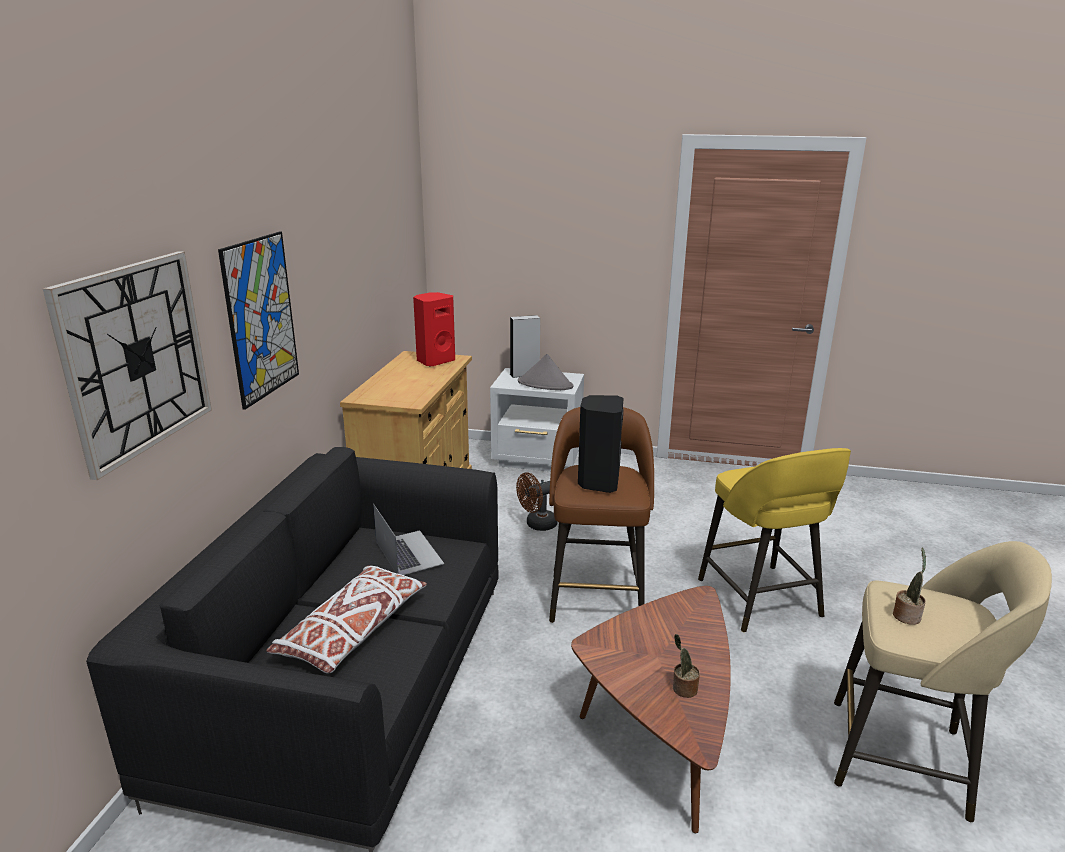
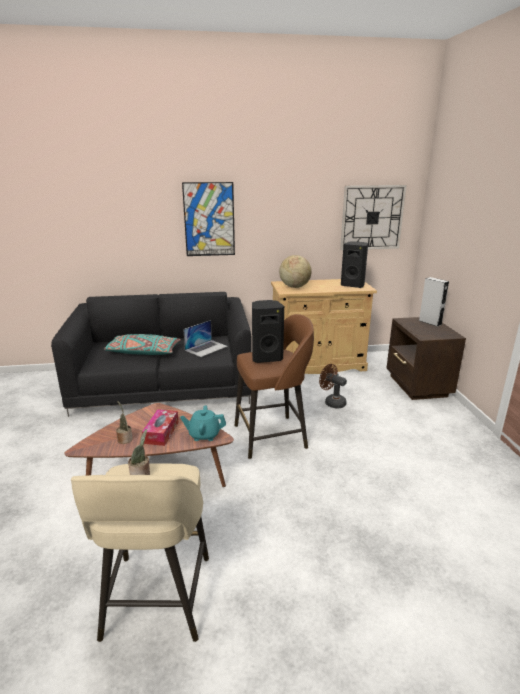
camera: 70 degrees right, 0 degrees up
wall clock [43,251,212,480] -> wall clock moved to [340,185,407,250]
white pillow [266,565,427,674] -> turquoise pillow [104,334,181,355]
red speaker [413,292,455,367] -> black speaker [341,241,368,288]
white nightstand [490,368,584,472] -> brown nightstand [387,317,466,400]
grey hat [518,354,574,390] -> none
yellow stool [698,448,851,632] -> none
none -> tissue box [142,409,179,446]
none -> turquoise teapot [180,406,226,441]
none -> globe [279,255,312,288]

